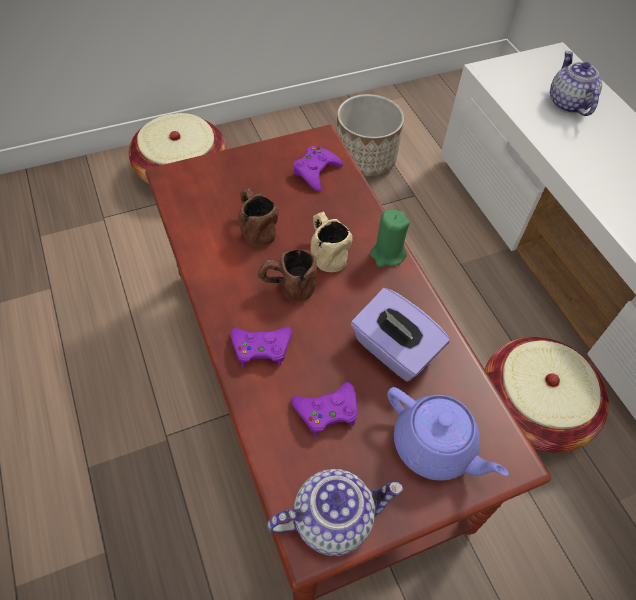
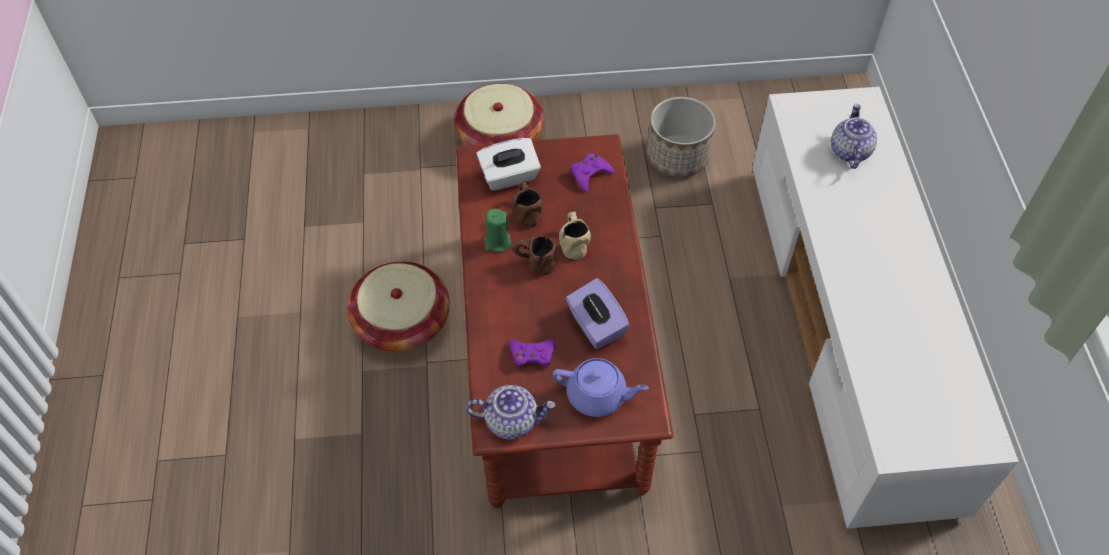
camera: 20 degrees right, 0 degrees up
purple game controller [230,327,292,367] -> none
green candle [370,209,410,267] -> green candle moved to [484,209,512,252]
purple teapot [387,387,509,481] -> purple teapot turned 45 degrees counterclockwise [553,358,649,417]
basket [485,337,609,453] -> basket moved to [347,261,450,352]
none -> white tissue box [476,138,541,191]

